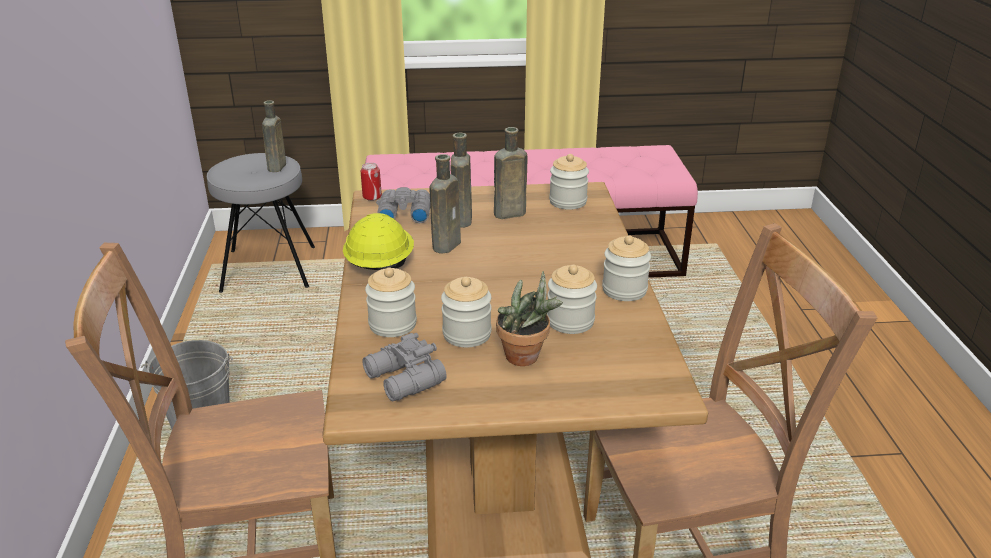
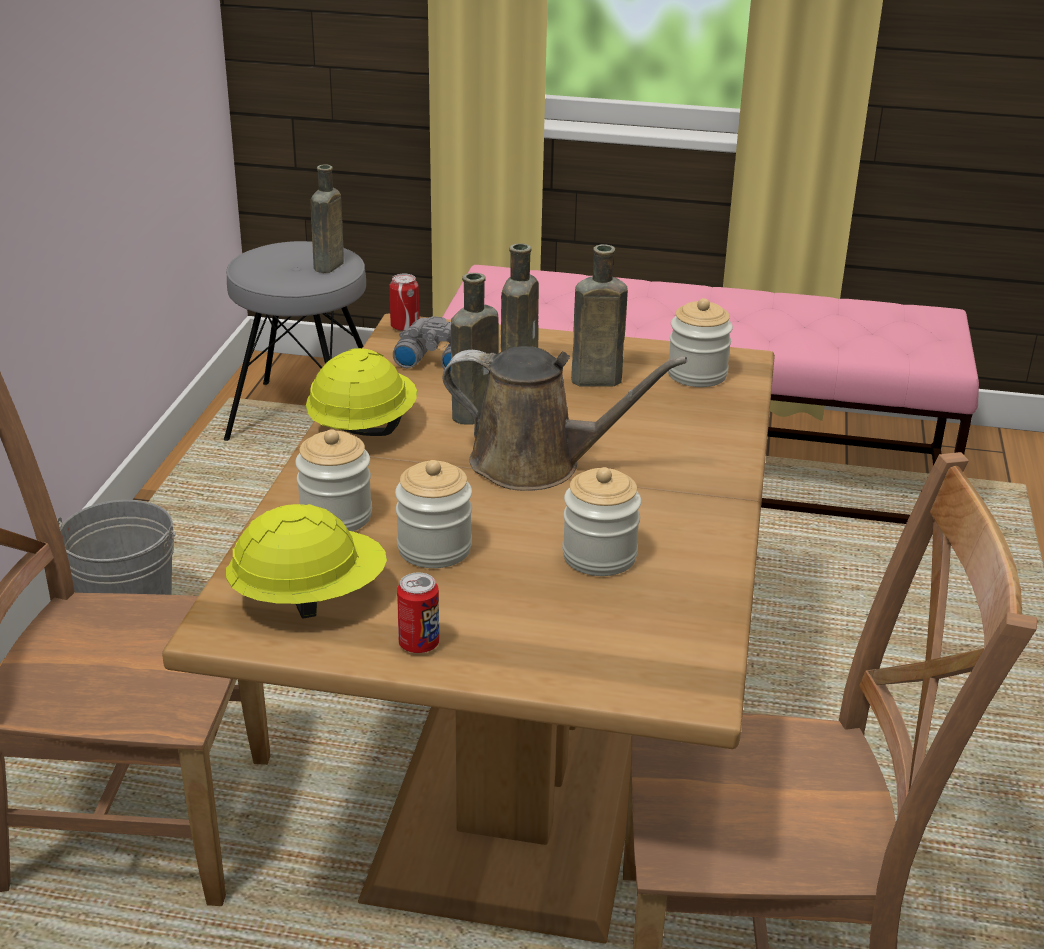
camera: 15 degrees right, 0 degrees up
grey binoculars [362,333,447,401] -> yellow hard hat [226,504,387,619]
potted plant [496,271,563,366] -> none
jar [602,235,651,301] -> none
none -> can [397,572,439,653]
none -> brown watering can [442,346,687,491]

